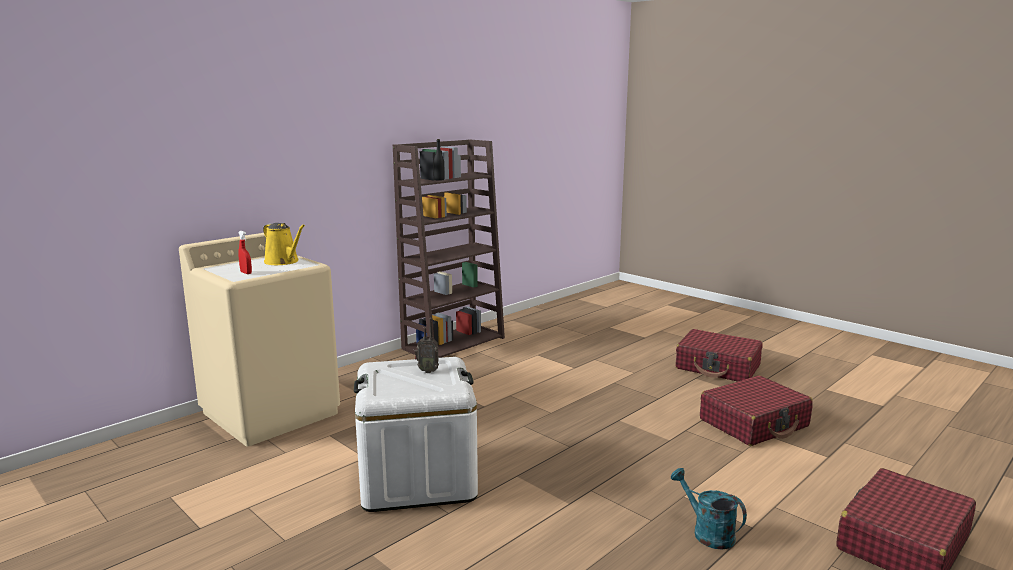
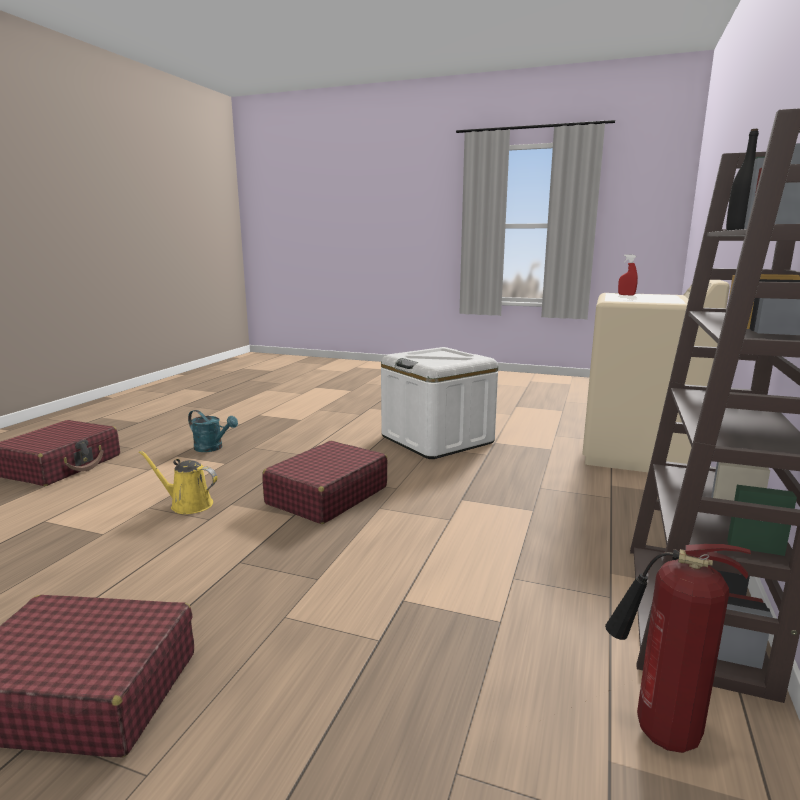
camera: 155 degrees right, 0 degrees up
yellow watering can [263,223,305,265] -> yellow watering can moved to [139,450,217,514]
radio [415,318,439,373] -> none
red suitcase [700,376,813,446] -> red suitcase moved to [262,441,388,524]
none -> fire extinguisher [605,544,751,753]

